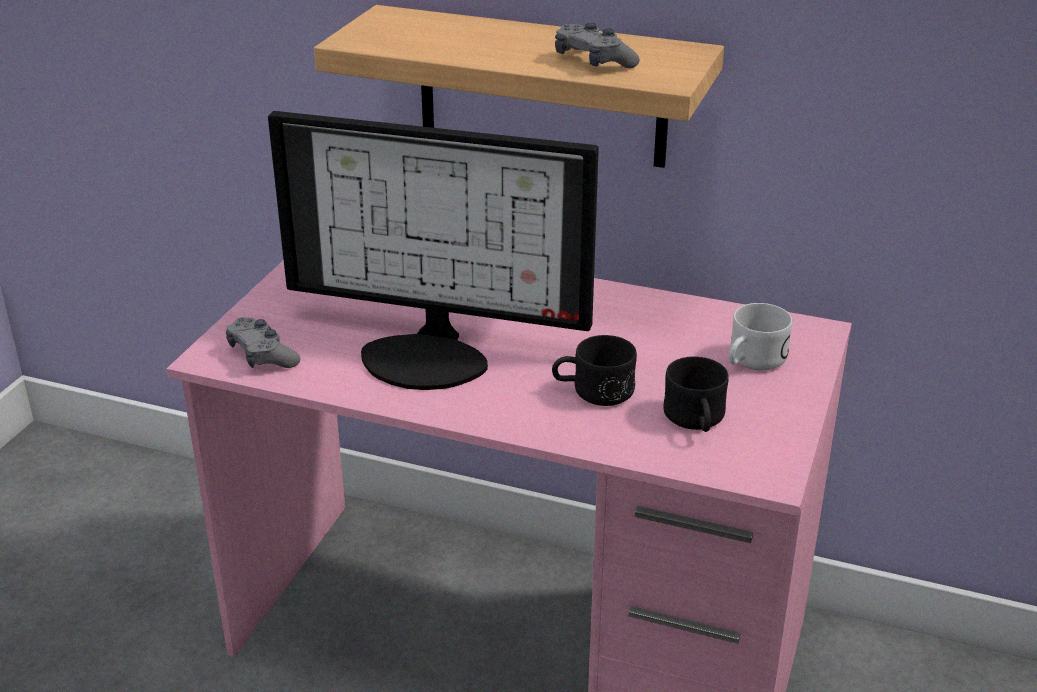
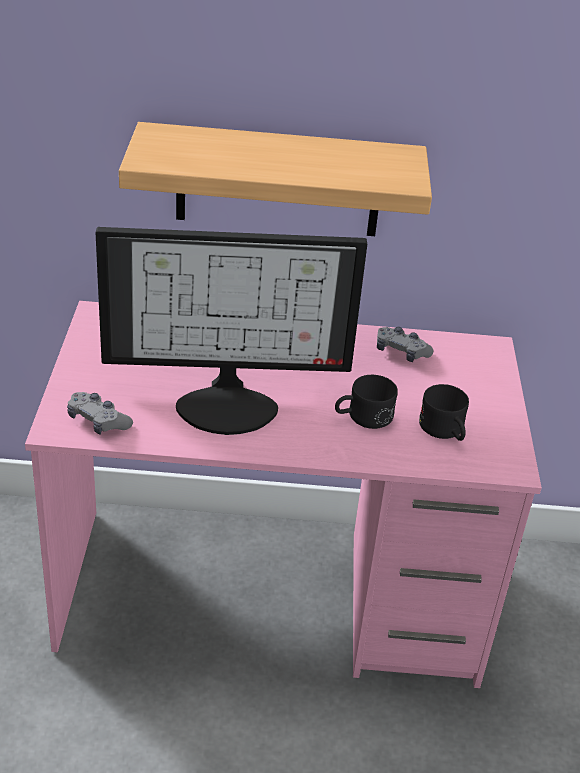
camera: 20 degrees left, 5 degrees up
grey game controller [555,23,640,68] -> grey game controller moved to [377,327,434,362]
white mug [729,303,792,370] -> none

